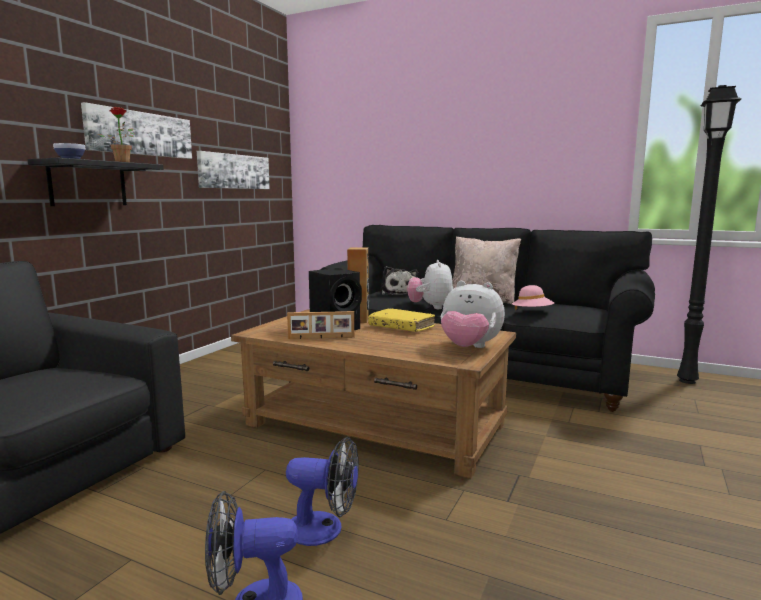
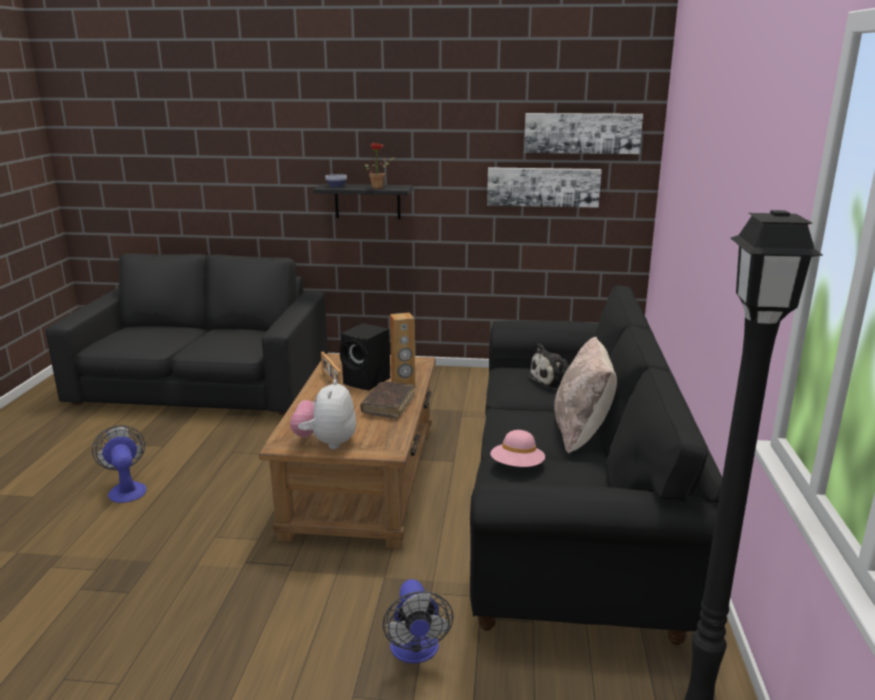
camera: 70 degrees right, 10 degrees up
picture [81,102,192,159] -> picture moved to [524,113,643,154]
fan [286,437,359,546] -> fan moved to [383,579,453,663]
yellow book [368,308,435,332] -> brown book [360,382,415,418]
plush toy [407,260,453,309] -> none

